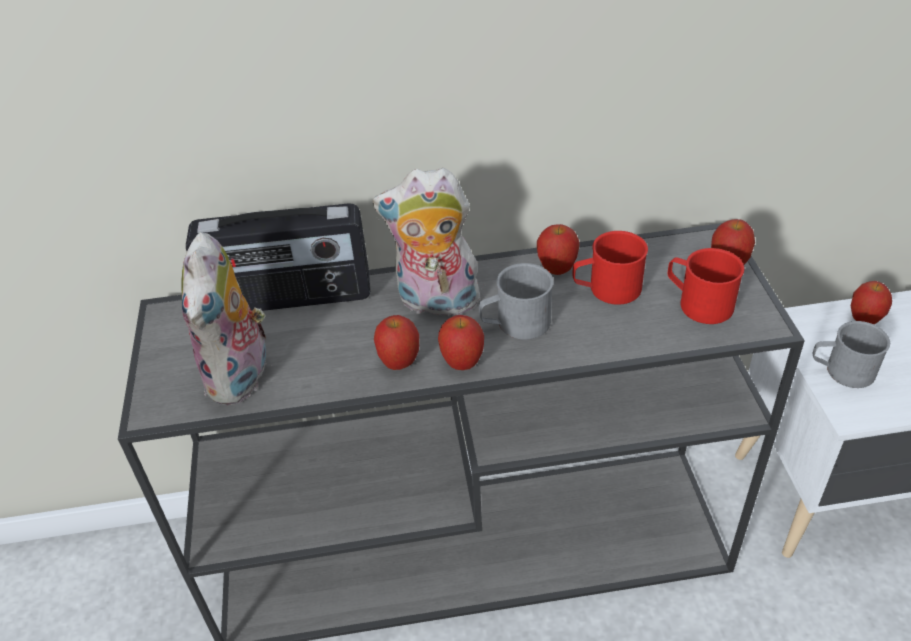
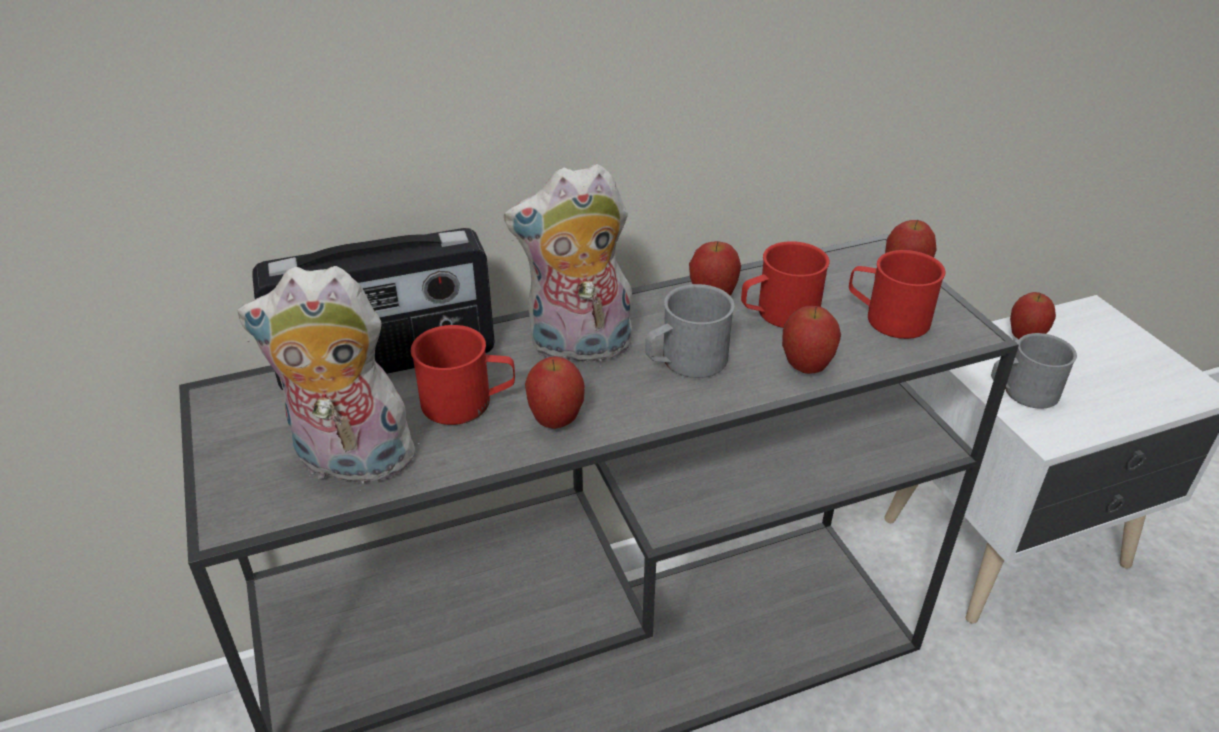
camera: 15 degrees left, 5 degrees down
plush toy [181,232,267,405] -> plush toy turned 105 degrees clockwise [237,266,425,484]
apple [438,315,484,370] -> apple moved to [782,306,841,374]
none -> red mug [411,325,515,425]

